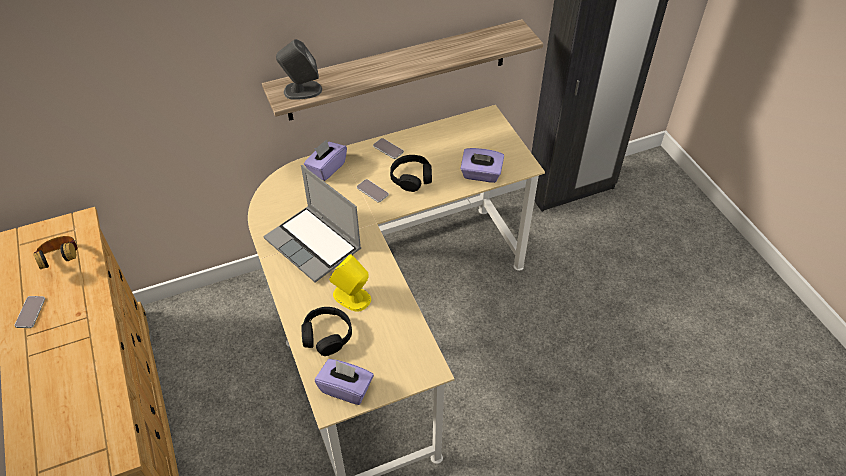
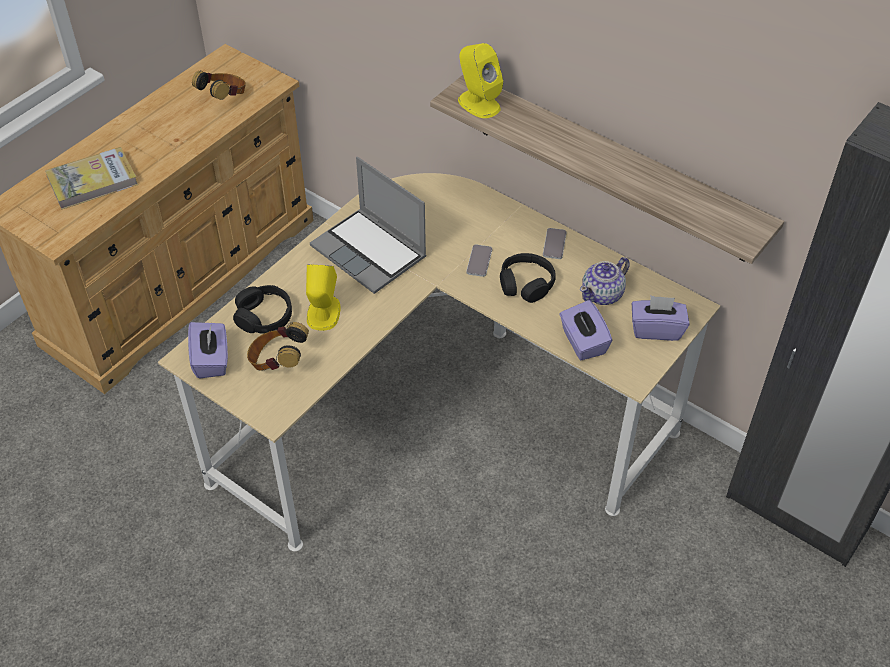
camera: 60 degrees right, 0 degrees up
phone [15,296,45,328] -> none
laptop [263,165,361,282] -> laptop turned 60 degrees counterclockwise [310,157,426,294]
grey speaker [276,39,322,100] -> yellow speaker [458,43,503,118]
purple tissue box [304,139,347,181] -> purple tissue box moved to [632,295,689,341]
none -> book [45,147,138,209]
none -> headphones [247,322,309,370]
none -> teapot [580,257,630,305]

